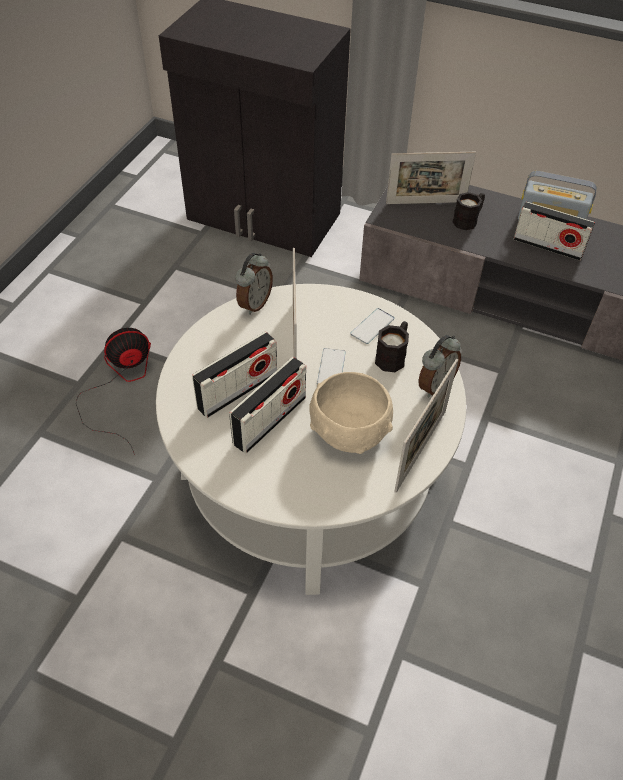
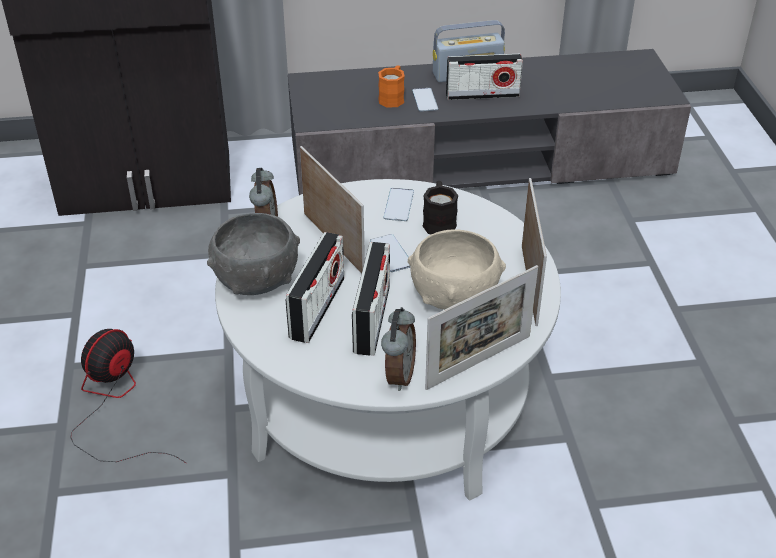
camera: 30 degrees left, 10 degrees down
picture frame [386,152,476,204] -> picture frame moved to [425,265,538,390]
alarm clock [418,335,461,397] -> alarm clock moved to [381,307,416,391]
black mug [452,192,485,230] -> orange mug [378,65,405,108]
none -> grey bowl [207,213,300,295]
none -> phone [412,88,438,112]

